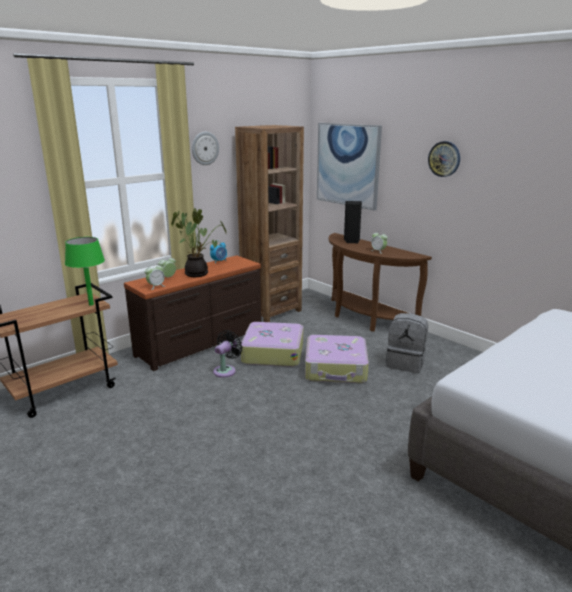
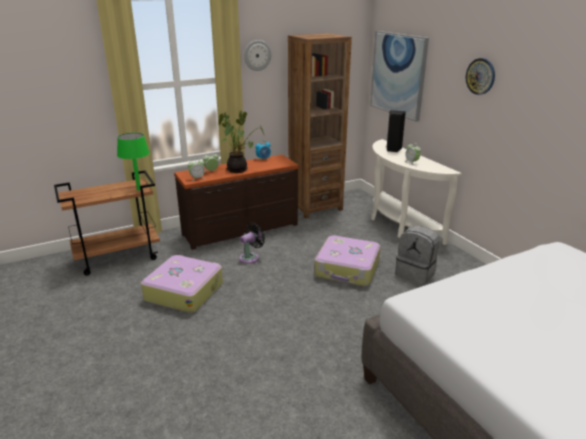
camera: 15 degrees right, 5 degrees up
suitcase [241,322,304,367] -> suitcase moved to [141,255,223,313]
brown console table [329,233,432,332] -> white console table [371,139,462,245]

